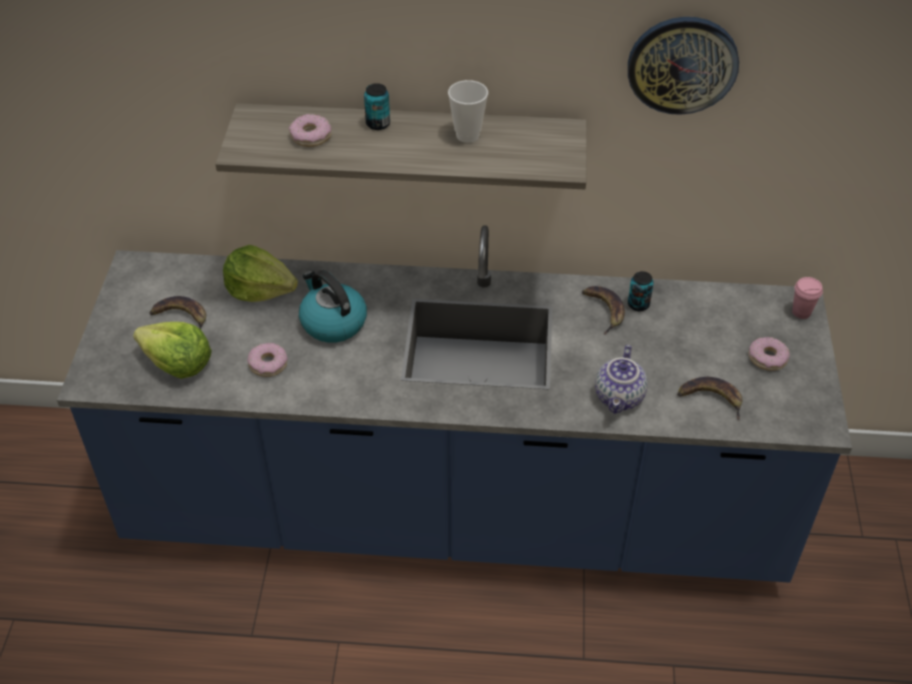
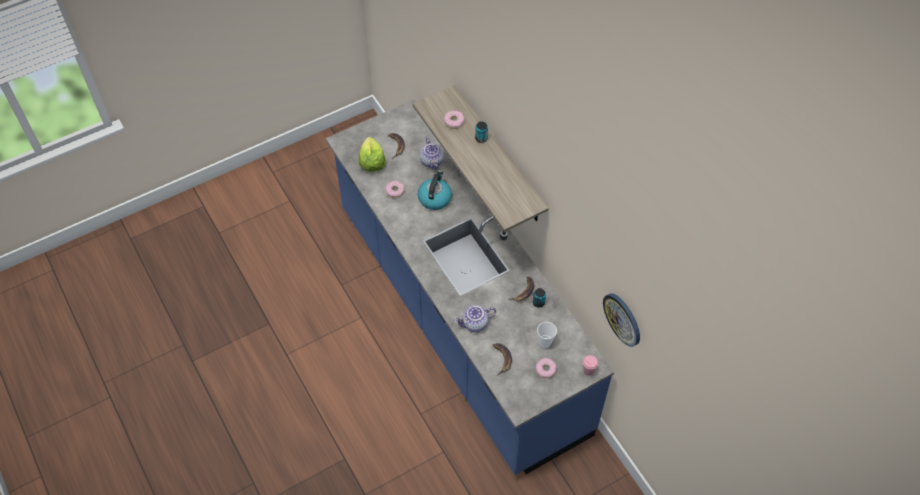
camera: 55 degrees right, 10 degrees up
lettuce [223,245,298,302] -> teapot [420,137,444,170]
cup [448,80,488,143] -> cup moved to [537,322,557,348]
wall clock [628,17,739,115] -> wall clock moved to [603,293,640,347]

